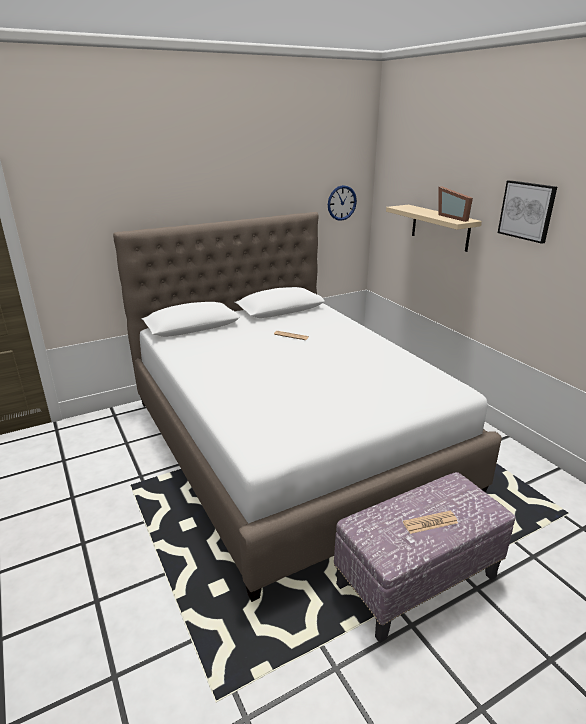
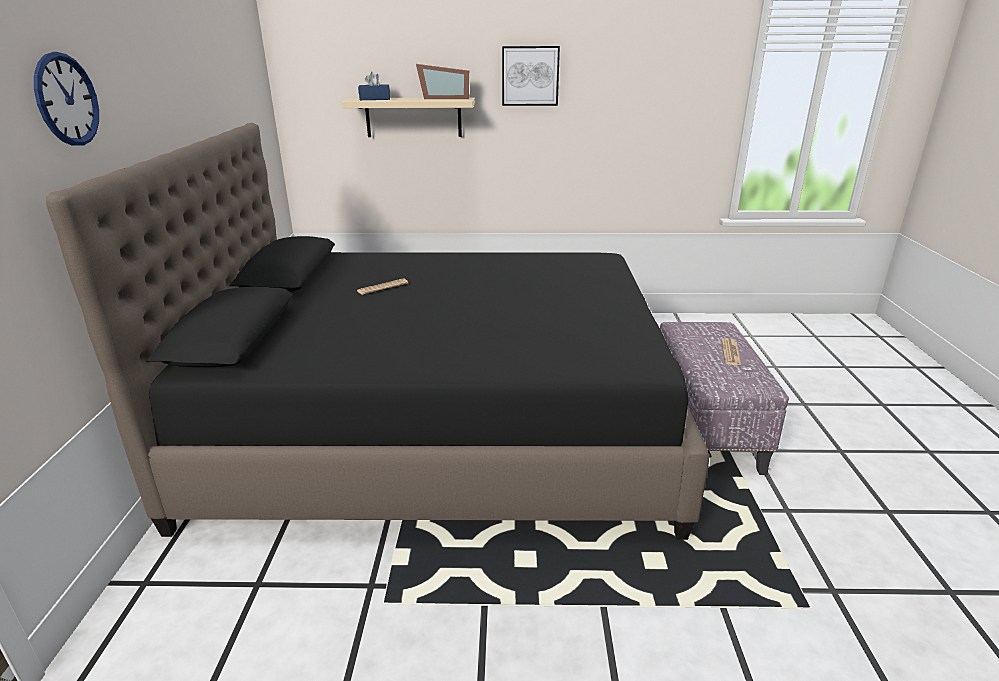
camera: 60 degrees left, 0 degrees up
white bed [113,212,502,602] -> black bed [46,123,709,540]
wall clock [328,185,357,221] -> wall clock moved to [34,52,99,146]
none -> blue tissue box [358,72,390,100]

